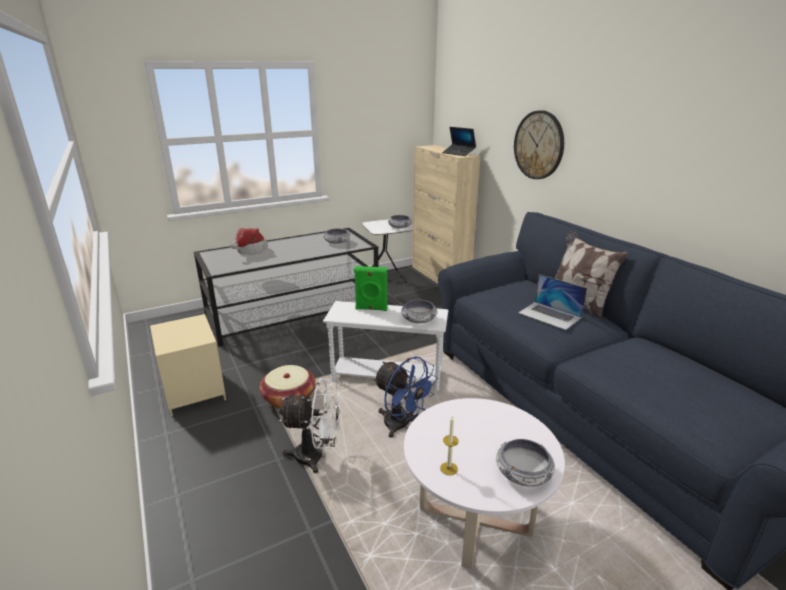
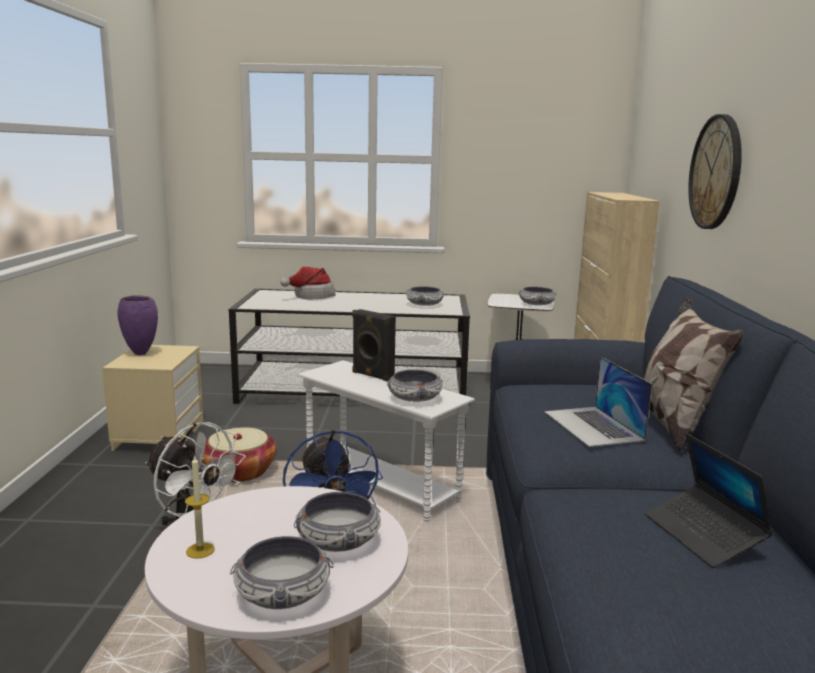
camera: 30 degrees right, 10 degrees down
green speaker [354,266,388,311] -> black speaker [352,309,396,382]
laptop [442,127,476,156] -> laptop moved to [645,433,773,568]
none -> purple vase [117,295,158,355]
none -> bowl [294,492,381,552]

